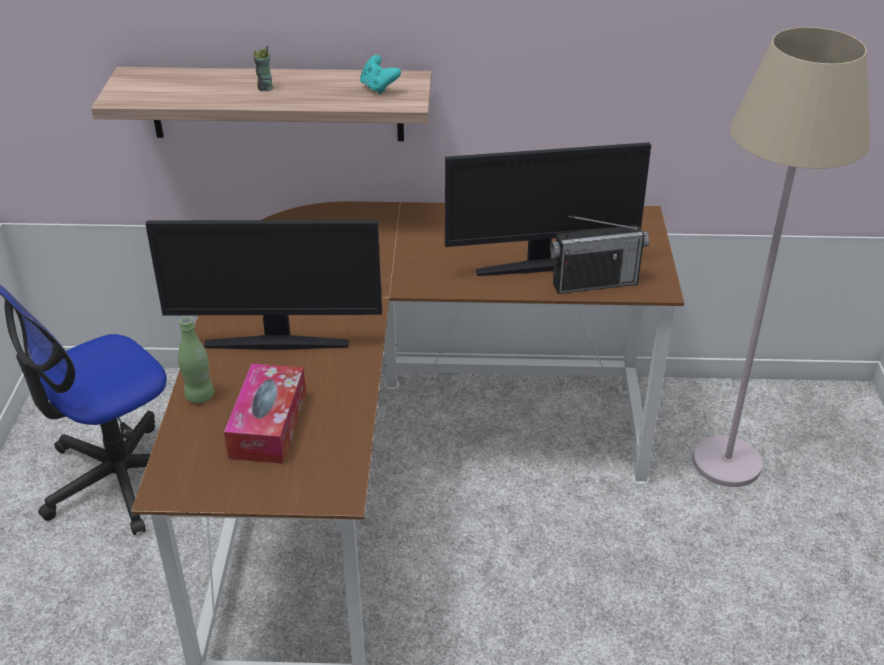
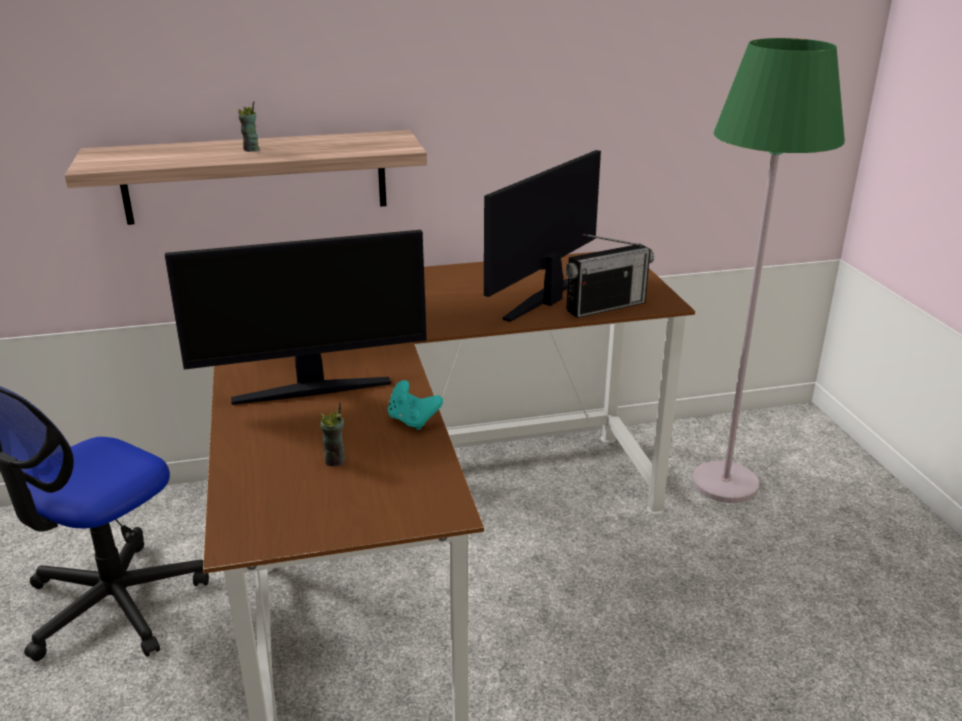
camera: 15 degrees left, 10 degrees down
green bottle [178,316,214,403] -> none
tissue box [224,363,306,464] -> cup [321,402,345,467]
turquoise game controller [360,55,401,94] -> turquoise game controller moved to [388,380,443,430]
monitor [445,142,651,276] -> monitor turned 150 degrees clockwise [484,150,601,322]
beige floor lamp [693,27,870,487] -> green floor lamp [692,38,845,503]

